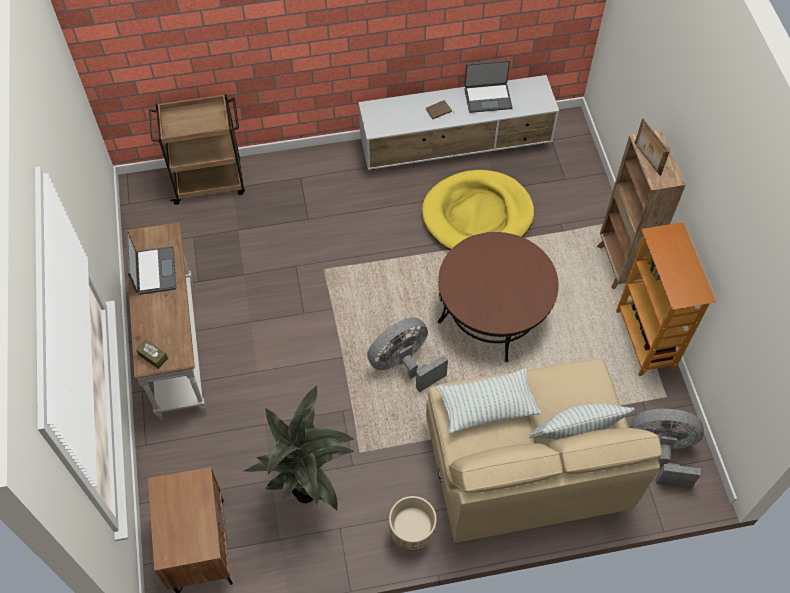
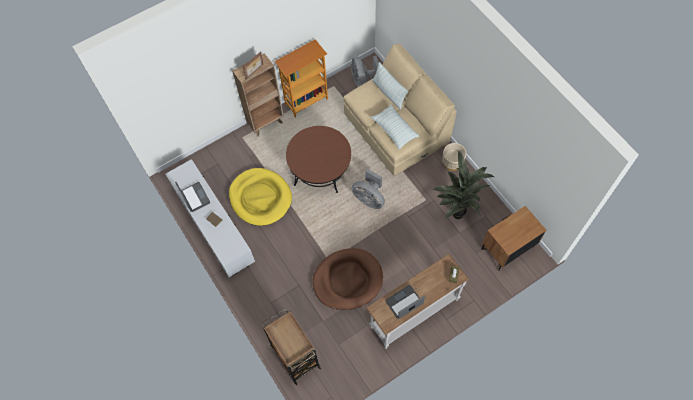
camera: 110 degrees left, 5 degrees up
none -> brown dog bed [313,248,383,310]

